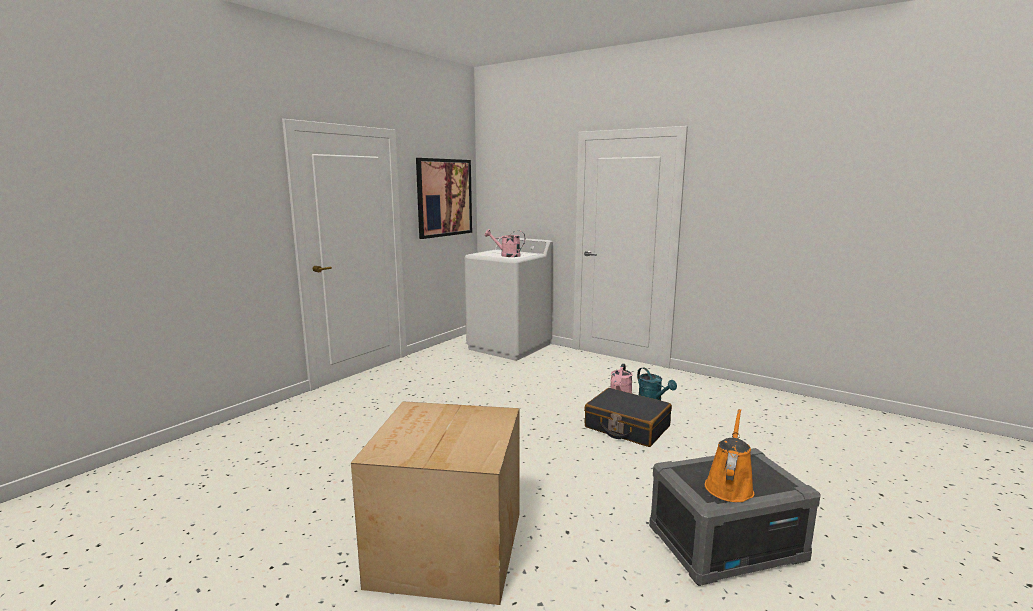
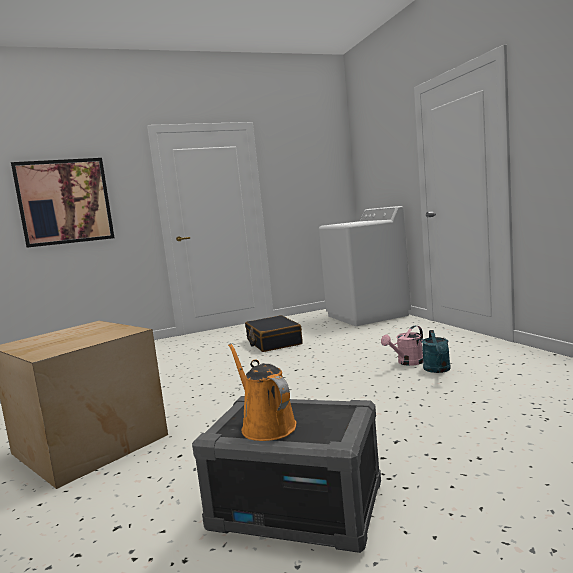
camera: 35 degrees right, 5 degrees down
picture [416,158,472,239] -> picture moved to [11,158,114,248]
pink watering can [485,229,525,257] -> none
black suitcase [584,388,672,447] -> black suitcase moved to [245,315,303,352]
orange watering can [705,409,754,502] -> orange watering can turned 90 degrees counterclockwise [228,343,296,441]

